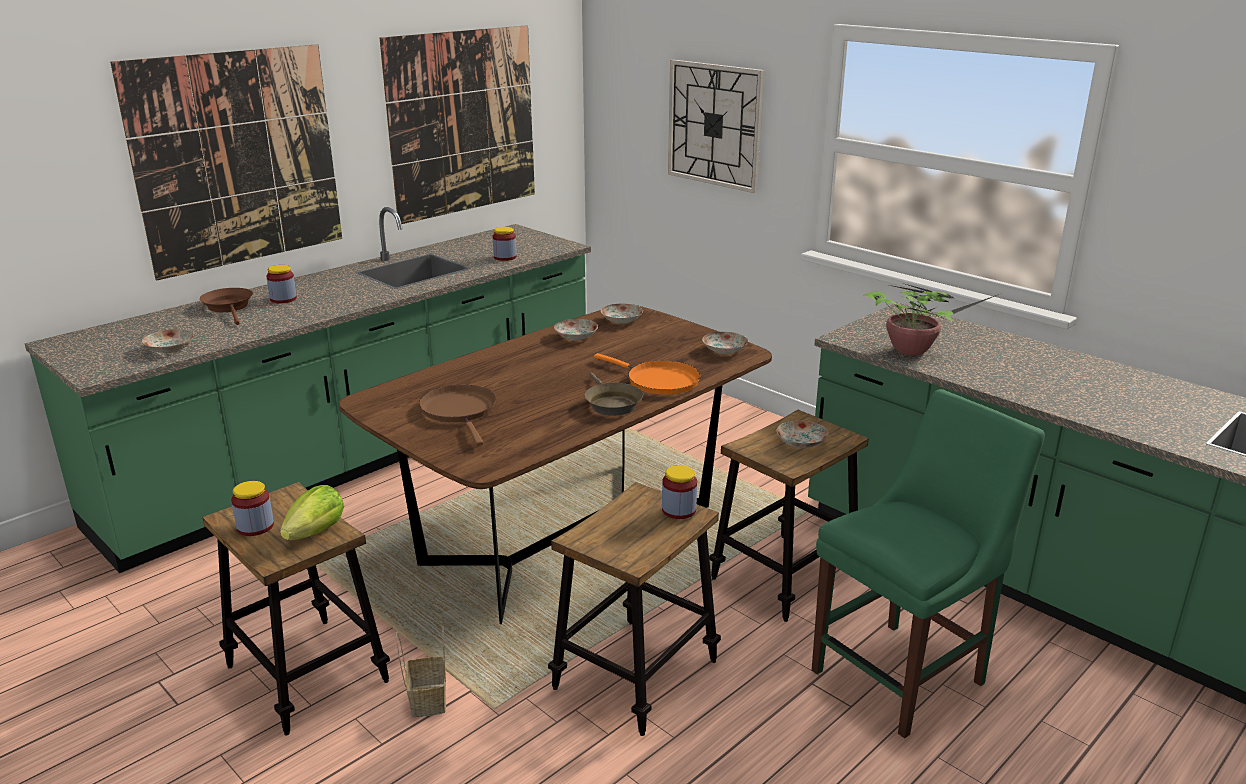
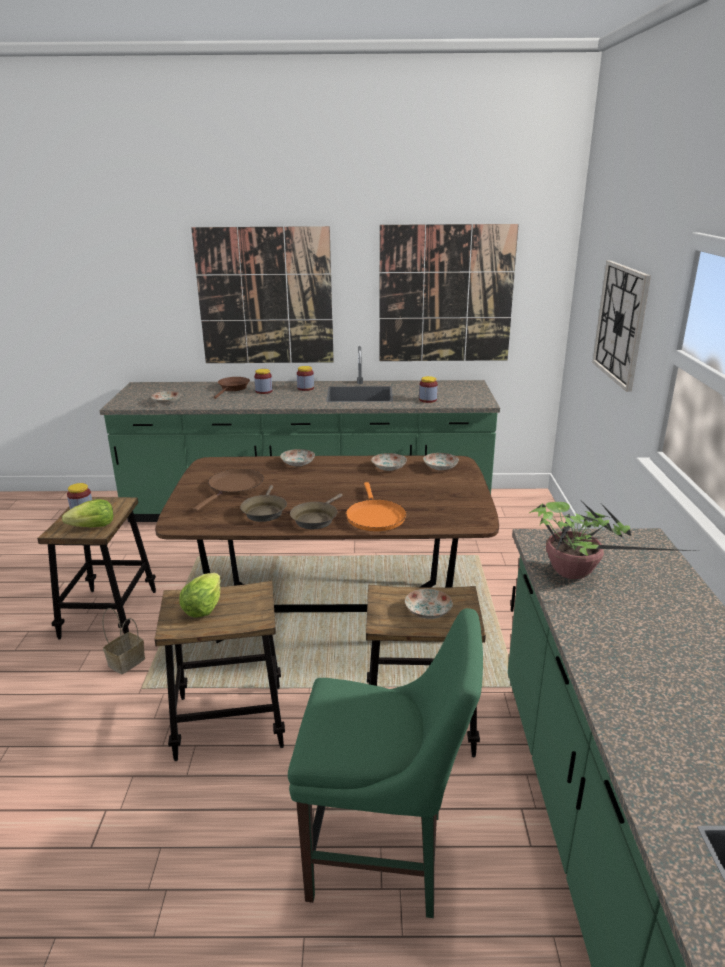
camera: 45 degrees right, 0 degrees up
jar [662,465,697,519] -> jar moved to [297,366,314,391]
plate [702,332,748,354] -> plate moved to [280,449,315,467]
none -> lettuce [179,573,221,618]
none -> brown frying pan [240,485,287,522]

